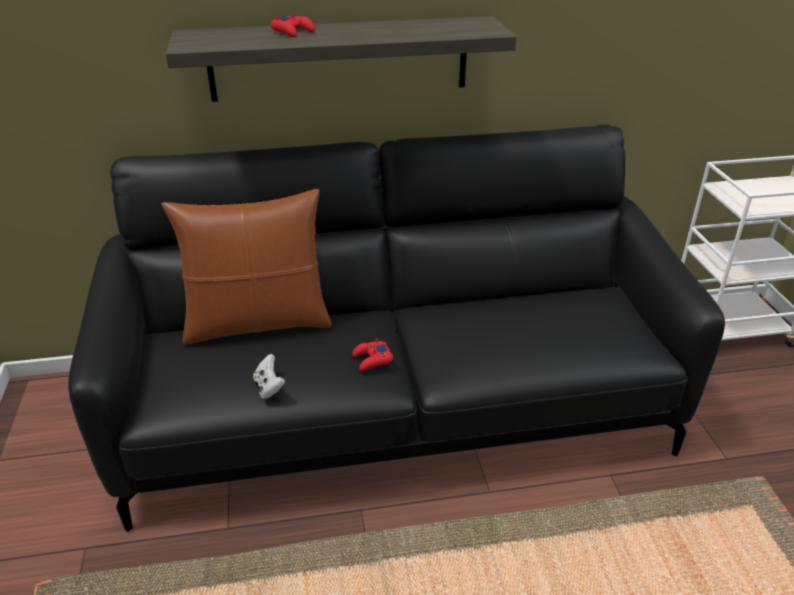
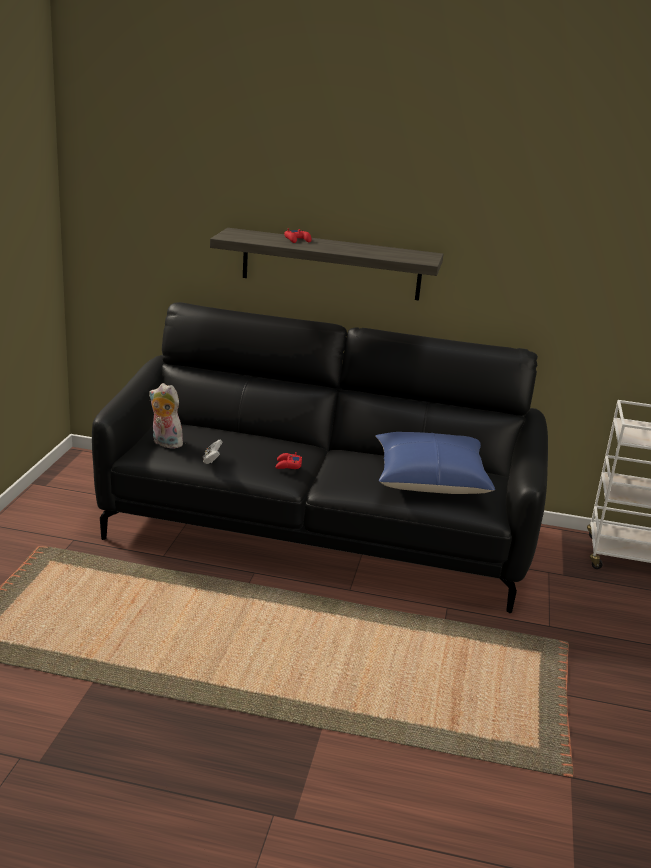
camera: 20 degrees right, 10 degrees down
brown pillow [162,189,332,344] -> none
none -> plush toy [149,383,187,448]
none -> blue pillow [375,432,495,494]

